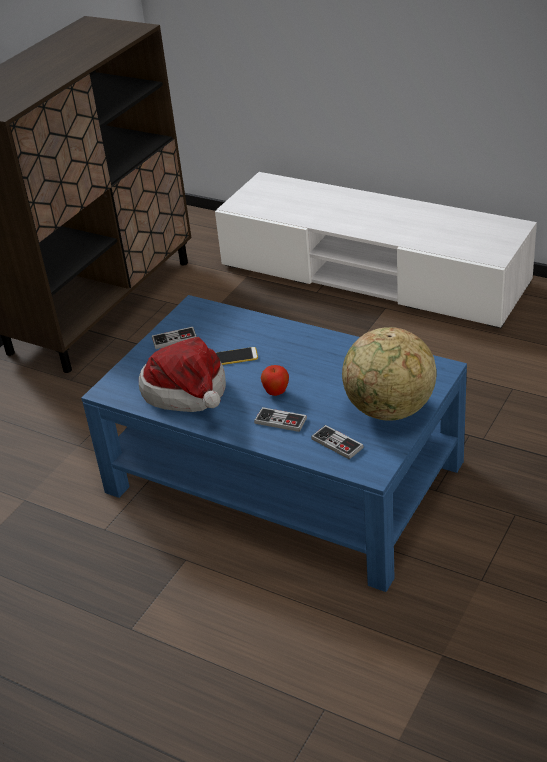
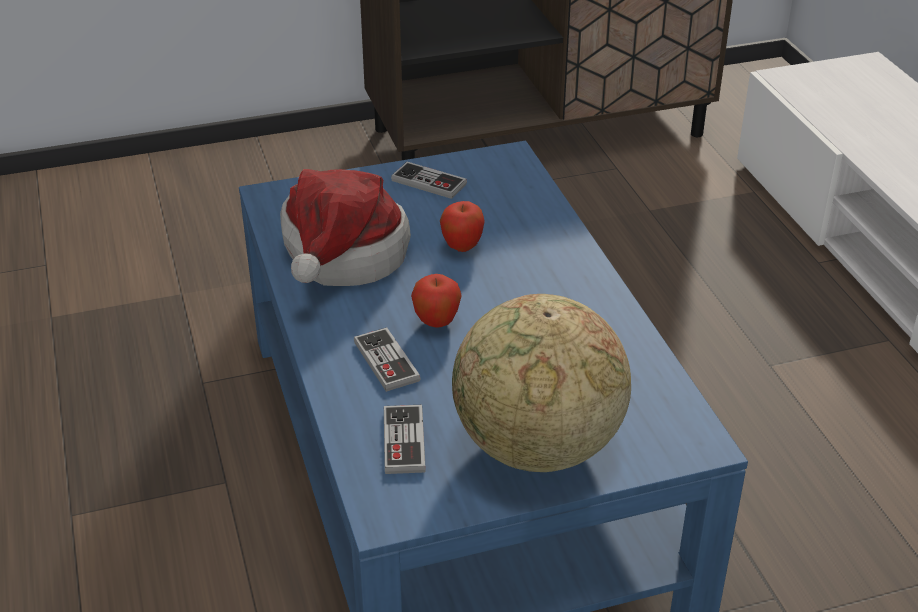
camera: 40 degrees right, 0 degrees up
phone [216,347,258,365] -> apple [440,201,485,252]

